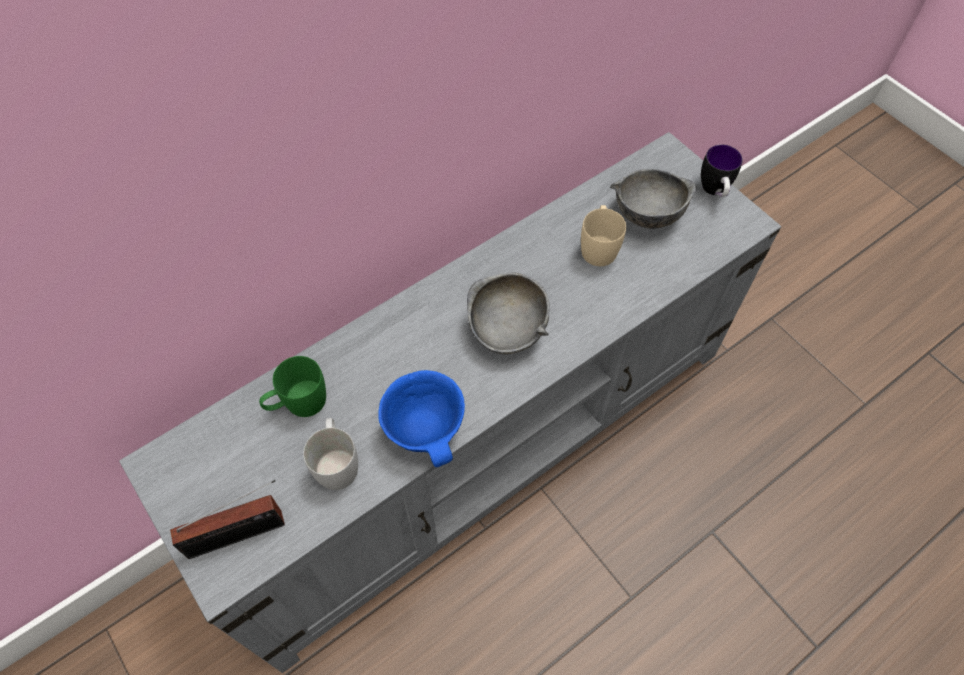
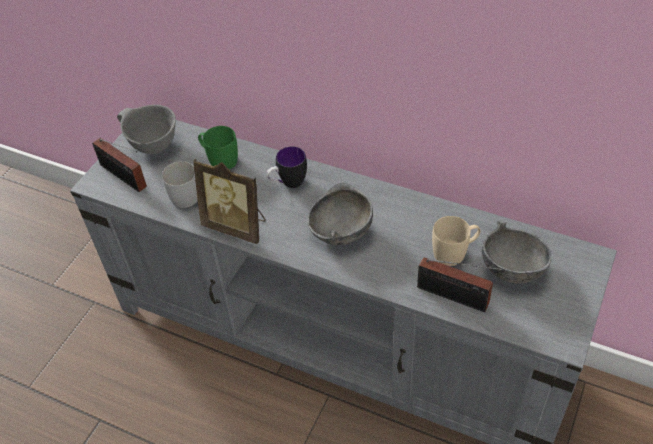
camera: 65 degrees right, 10 degrees down
blue bowl [378,370,465,467] -> picture frame [193,159,266,244]
mug [701,144,743,197] -> mug moved to [267,146,307,188]
none -> grey bowl [117,105,176,154]
none -> radio [417,258,505,312]

